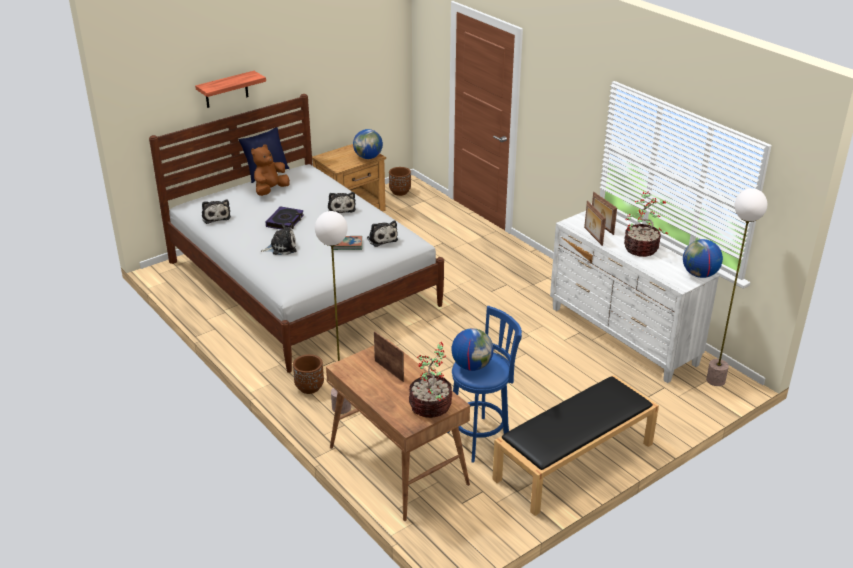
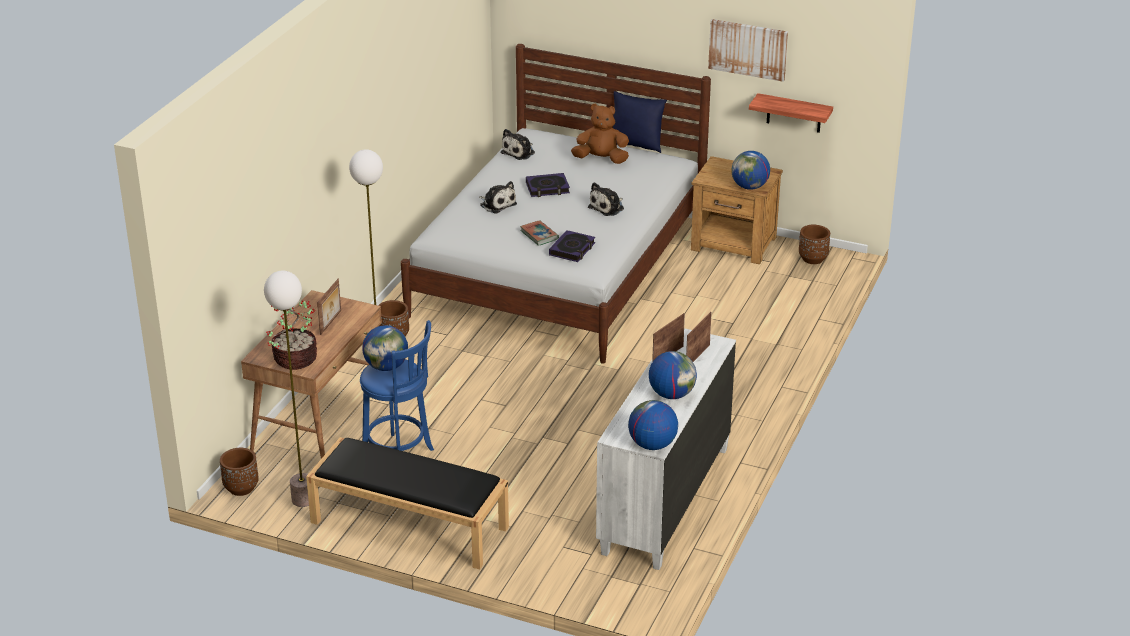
camera: 60 degrees right, 0 degrees up
shelf [195,71,266,108] -> shelf moved to [749,93,833,133]
plush toy [367,221,398,247] -> book [549,230,595,262]
potted plant [624,191,668,257] -> globe [649,351,697,399]
floor lamp [706,188,768,386] -> floor lamp moved to [264,270,309,507]
none -> brown planter [220,448,259,496]
none -> picture [708,19,788,82]

